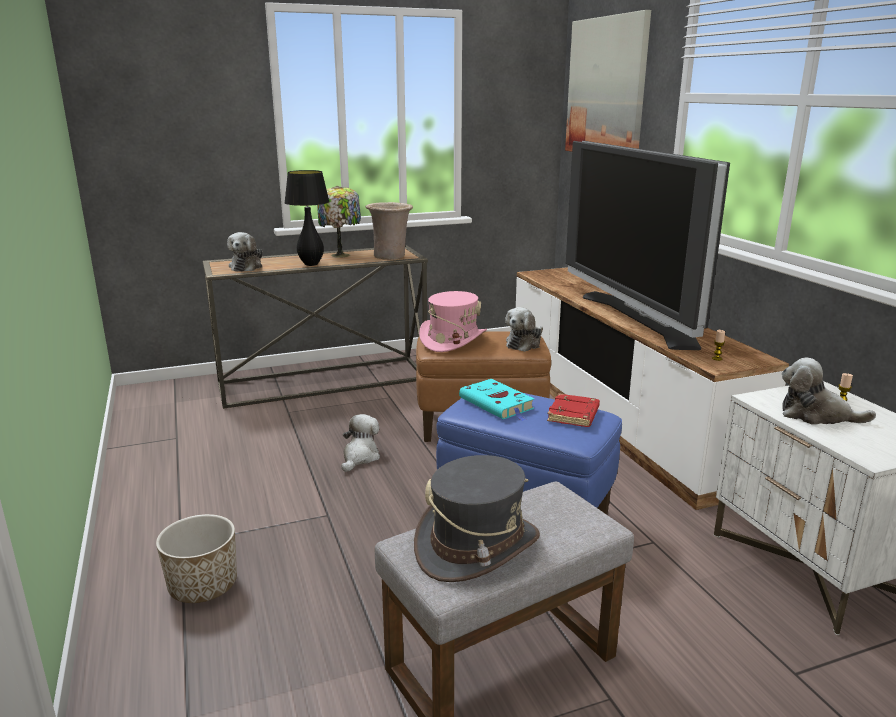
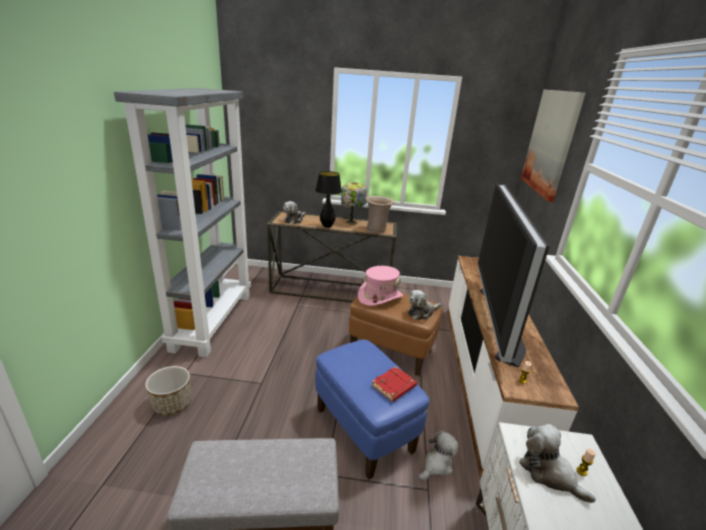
camera: 25 degrees right, 5 degrees up
plush toy [341,414,380,472] -> plush toy moved to [419,430,459,481]
grey hat [414,455,540,582] -> none
turquoise book [459,379,534,421] -> none
none -> grey bookcase [114,88,251,357]

